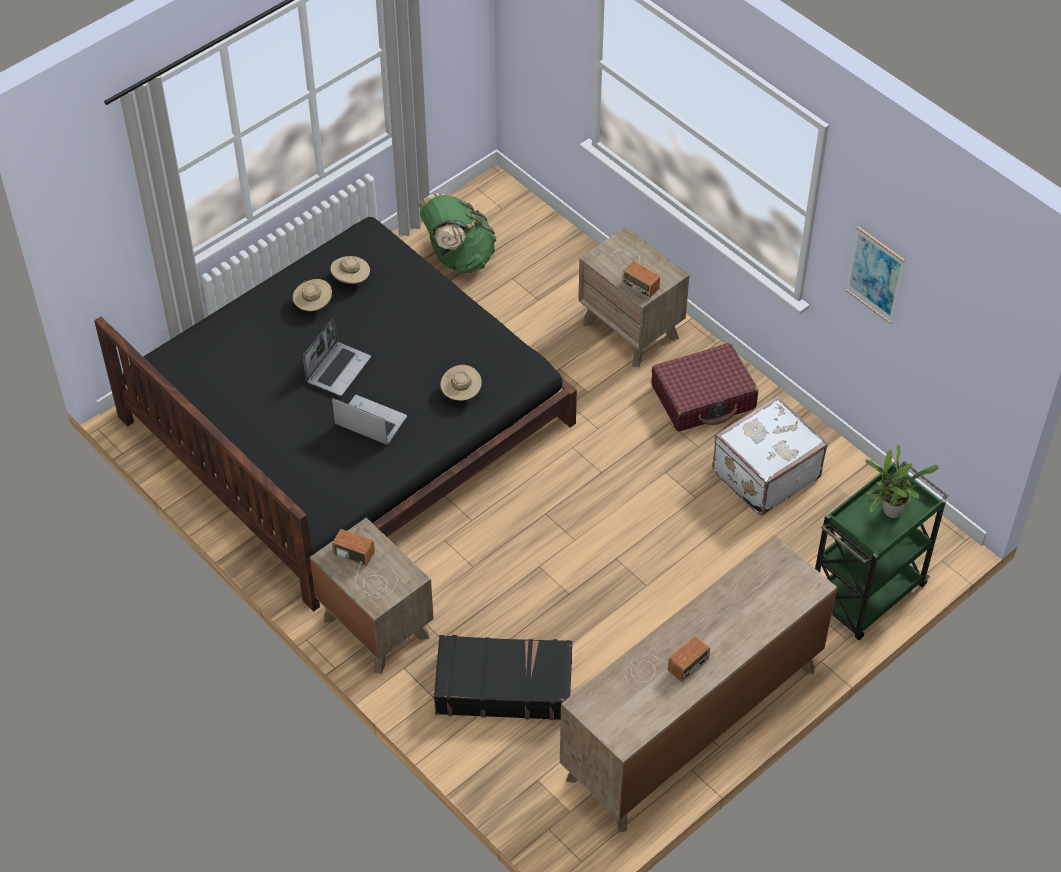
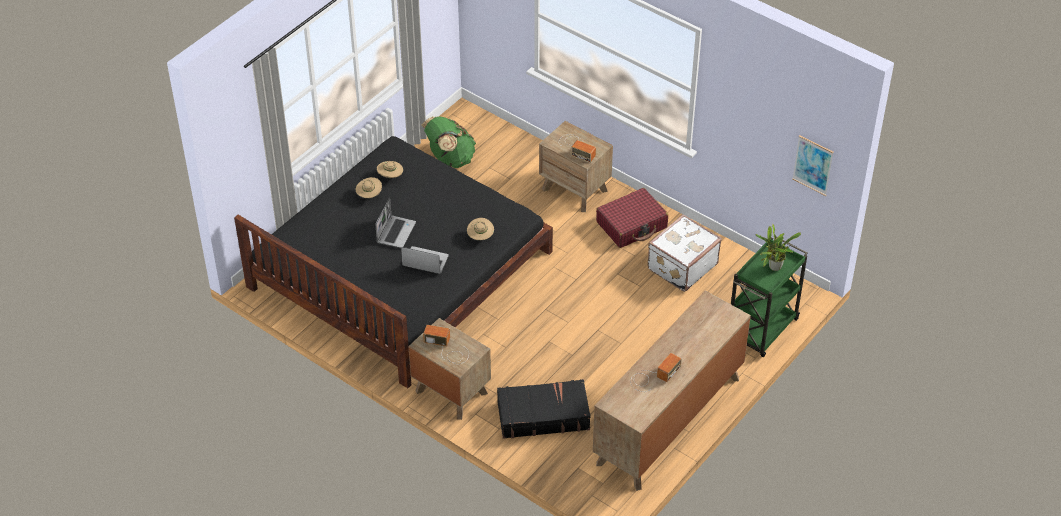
camera: 10 degrees left, 5 degrees down
picture [846,226,905,324] -> picture moved to [792,135,834,196]

